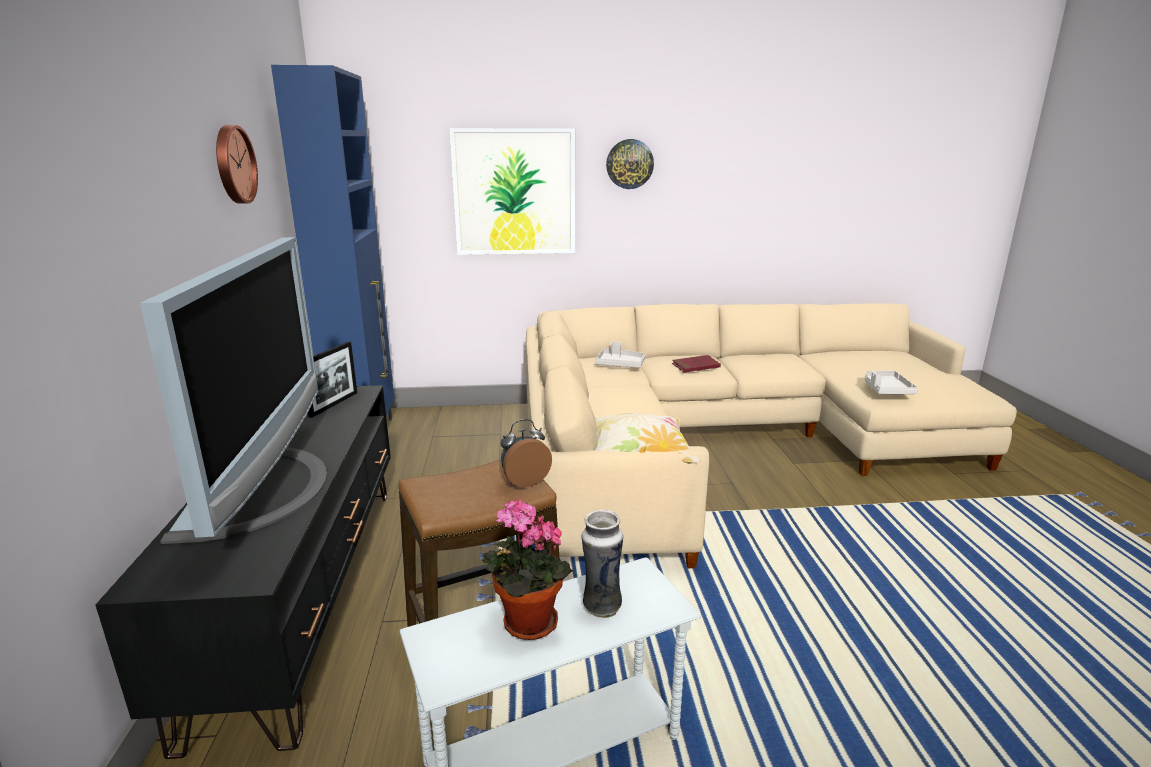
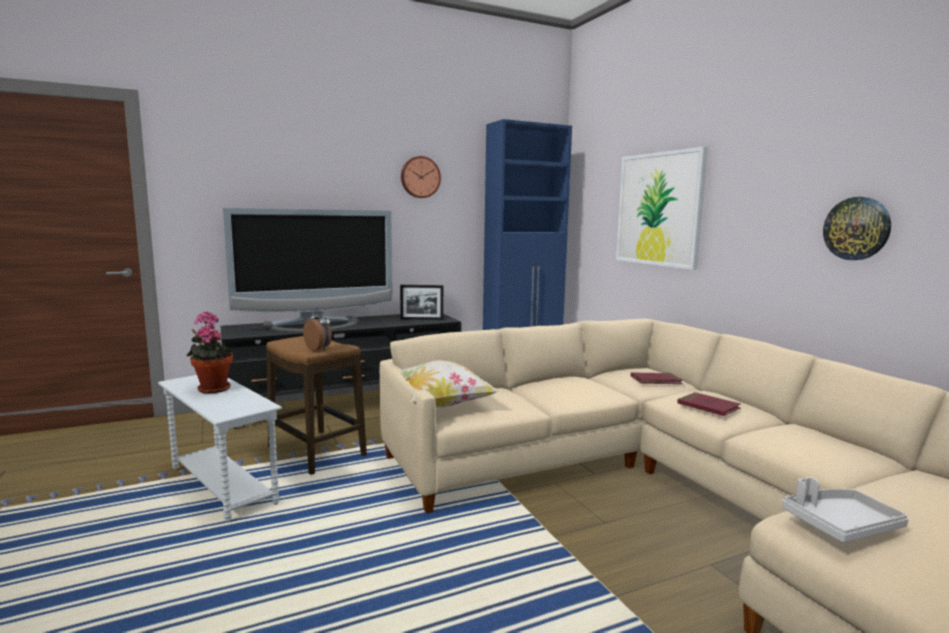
camera: 70 degrees right, 10 degrees down
vase [582,509,623,618] -> none
grey tray [596,341,645,368] -> red book [631,373,683,384]
wall clock [606,139,654,189] -> wall clock moved to [823,197,891,260]

